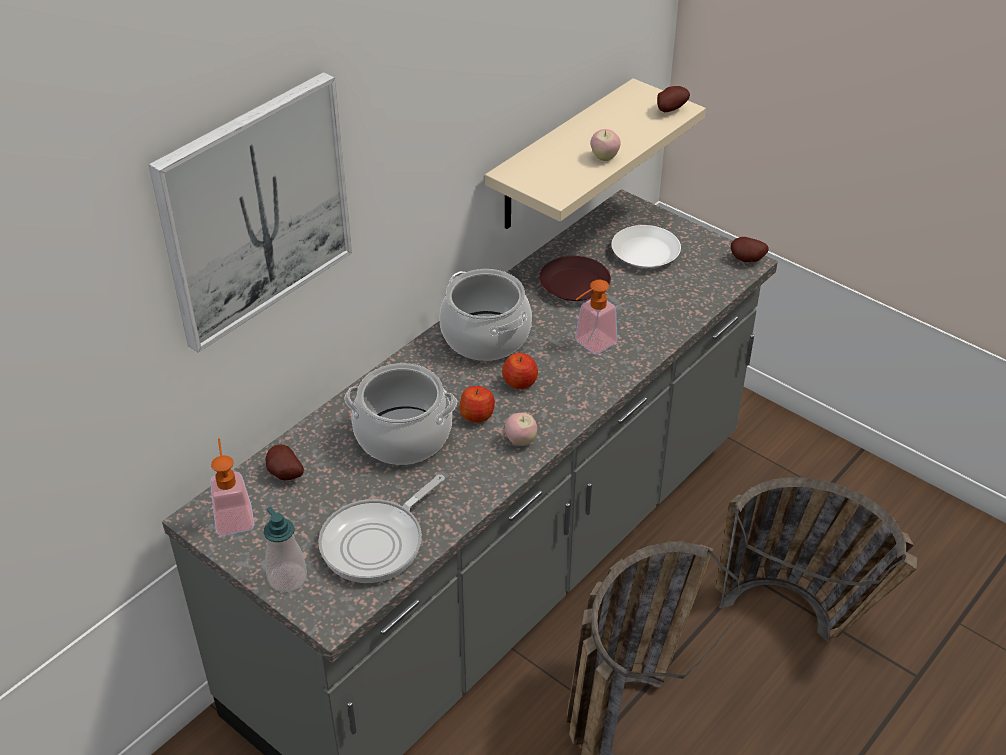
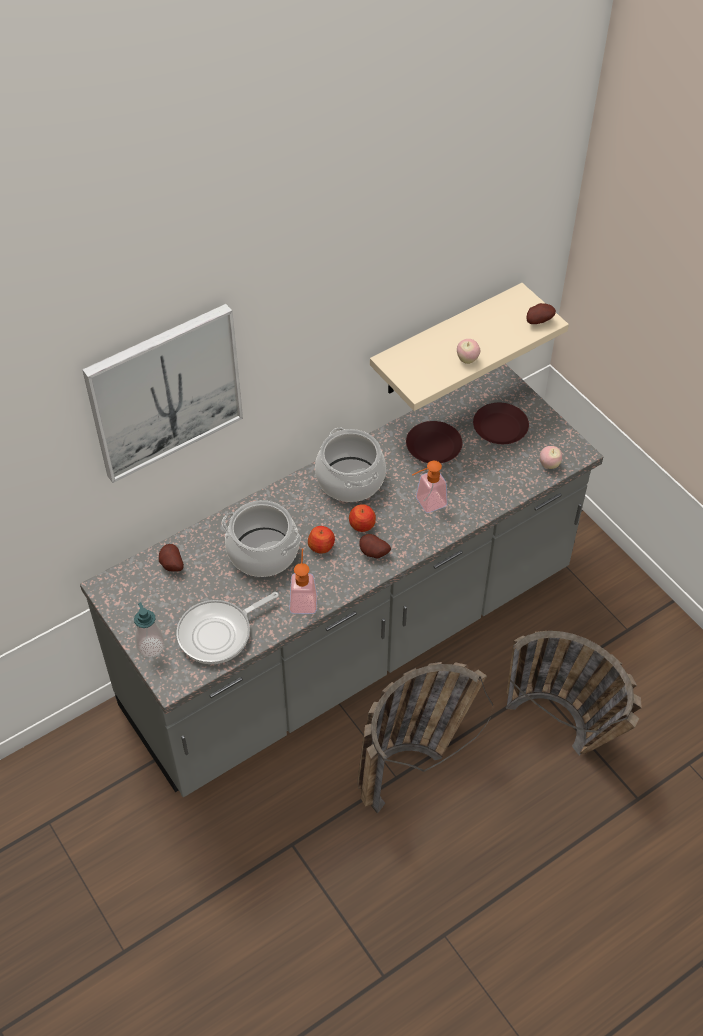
camera: 15 degrees right, 10 degrees up
soap dispenser [210,438,254,536] -> soap dispenser moved to [289,548,317,614]
apple [505,413,537,446] -> apple moved to [540,446,562,469]
white plate [611,225,681,268] -> brown plate [473,403,529,444]
potato [731,237,769,262] -> potato moved to [359,534,391,558]

